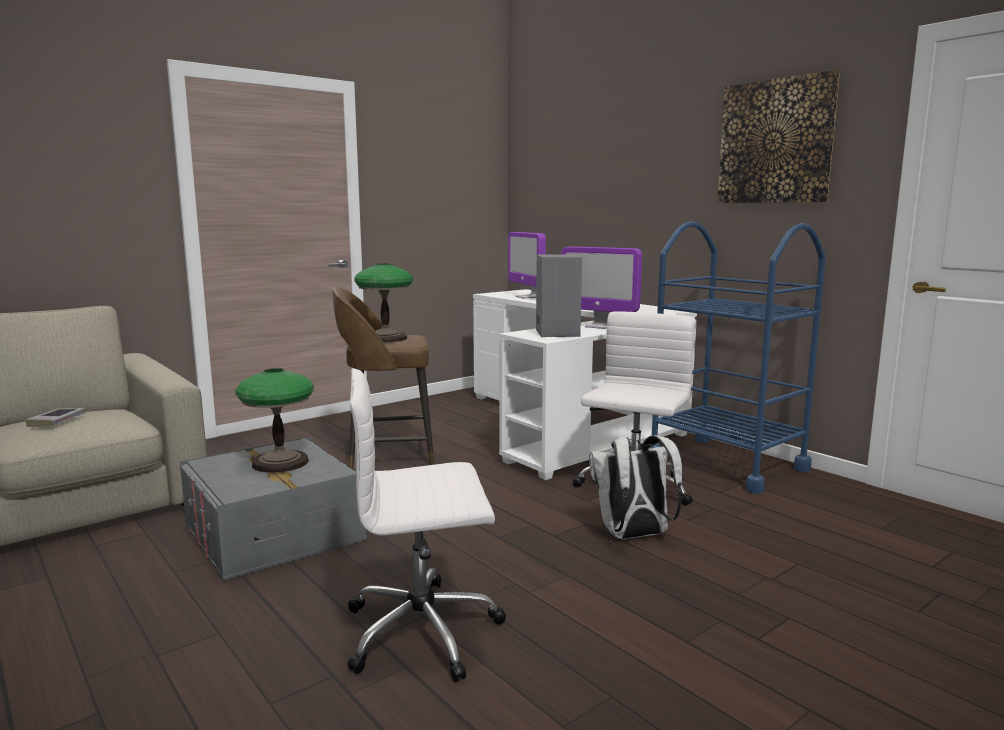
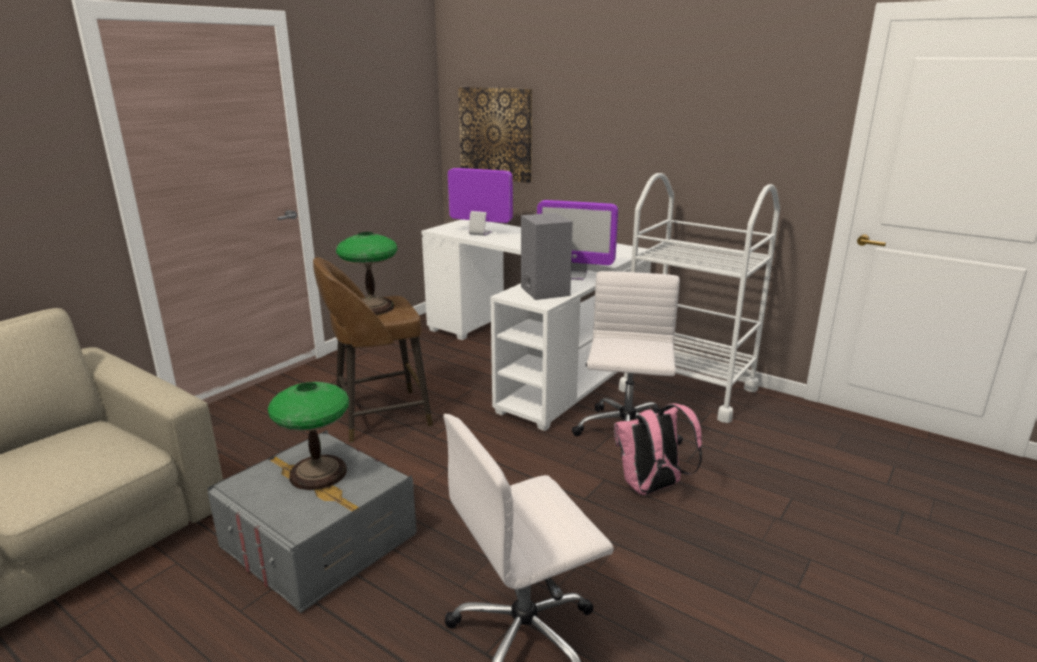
camera: 15 degrees left, 10 degrees up
book [25,408,85,427] -> none
monitor [508,232,546,299] -> monitor turned 150 degrees clockwise [448,168,513,236]
white backpack [589,435,683,539] -> pink backpack [614,403,702,495]
blue cart [649,221,826,494] -> white cart [619,173,780,423]
picture [717,70,840,203] -> picture moved to [458,87,532,183]

